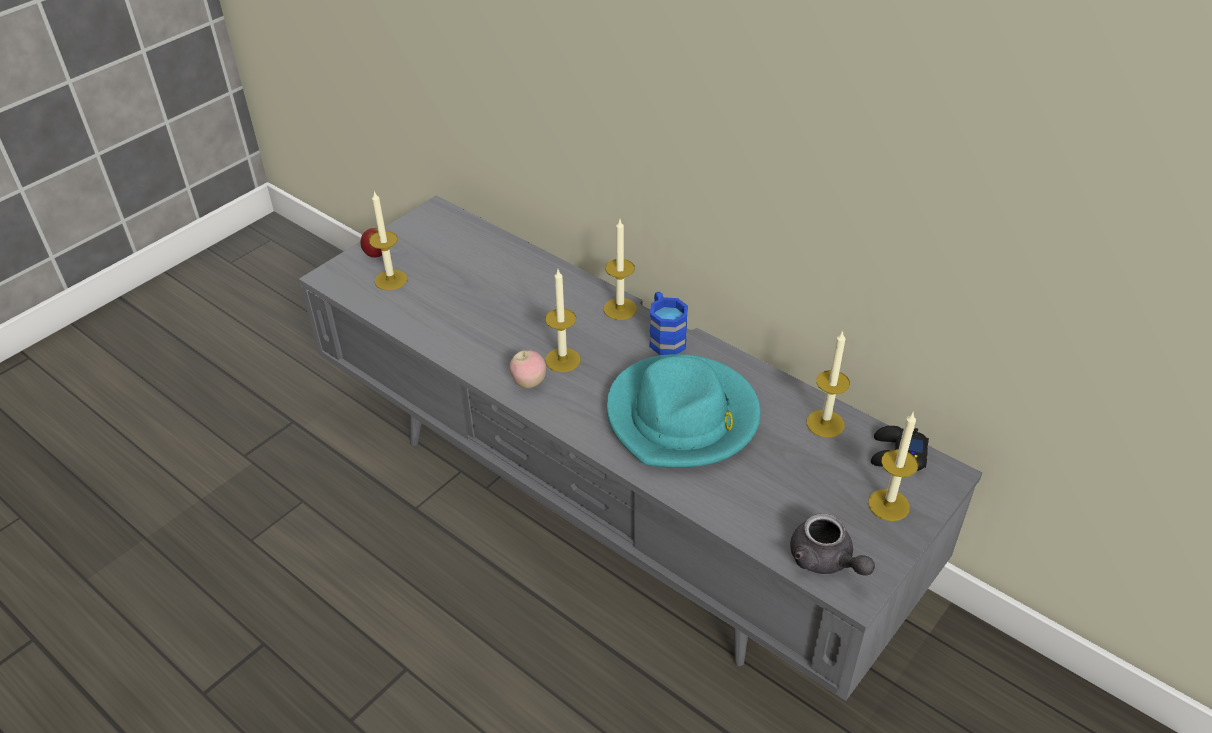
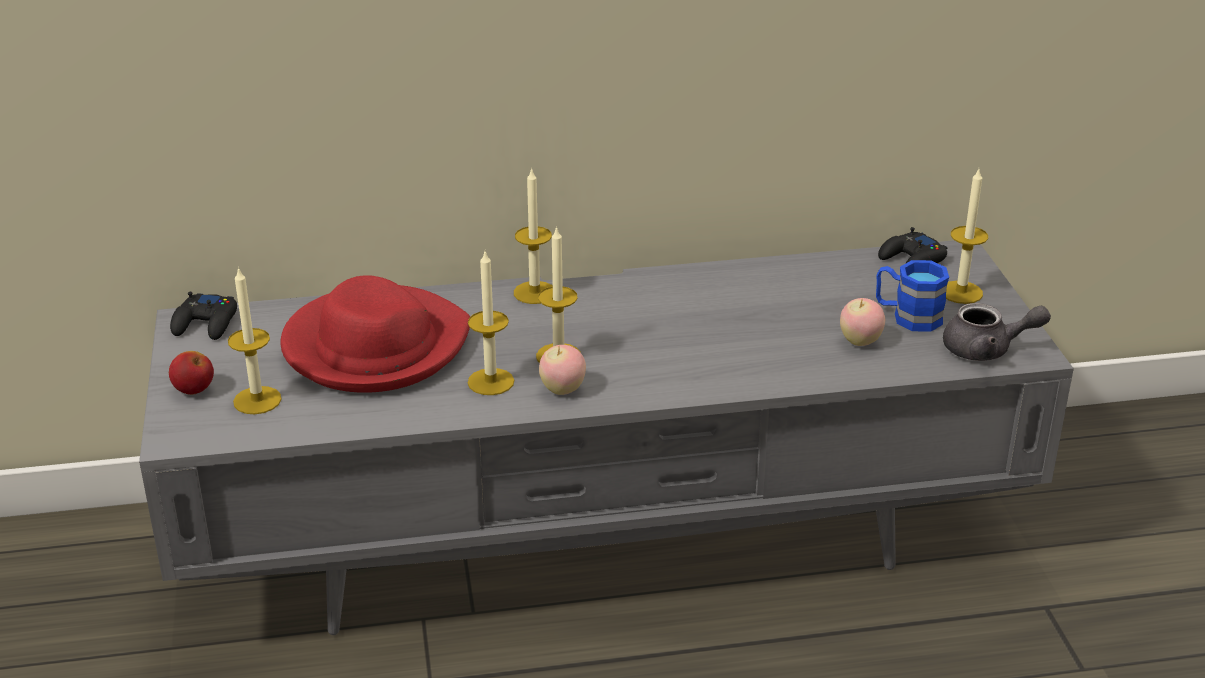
camera: 50 degrees left, 10 degrees down
turquoise hat [607,354,761,468] -> none
blue mug [649,292,688,355] -> blue mug moved to [876,260,949,332]
candle [806,330,850,438] -> candle moved to [468,252,514,395]
none -> black game controller [170,292,237,340]
none -> red hat [280,275,470,393]
none -> apple [840,297,885,346]

